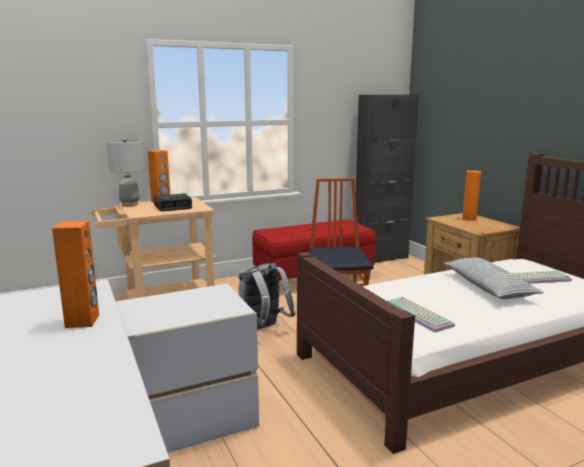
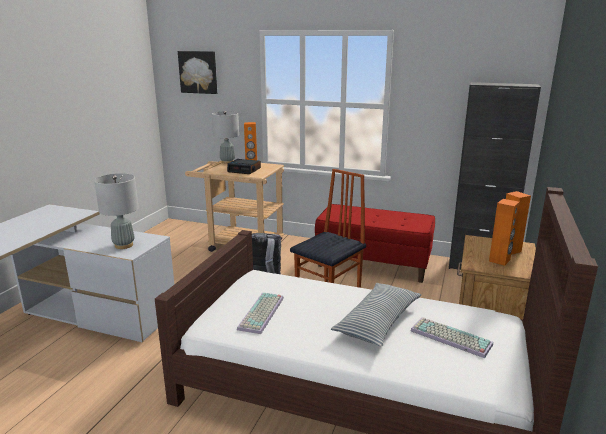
camera: 45 degrees right, 5 degrees up
orange speaker [52,221,99,328] -> orange speaker moved to [489,199,520,266]
none -> grey table lamp [94,174,139,249]
none -> picture [178,51,217,94]

